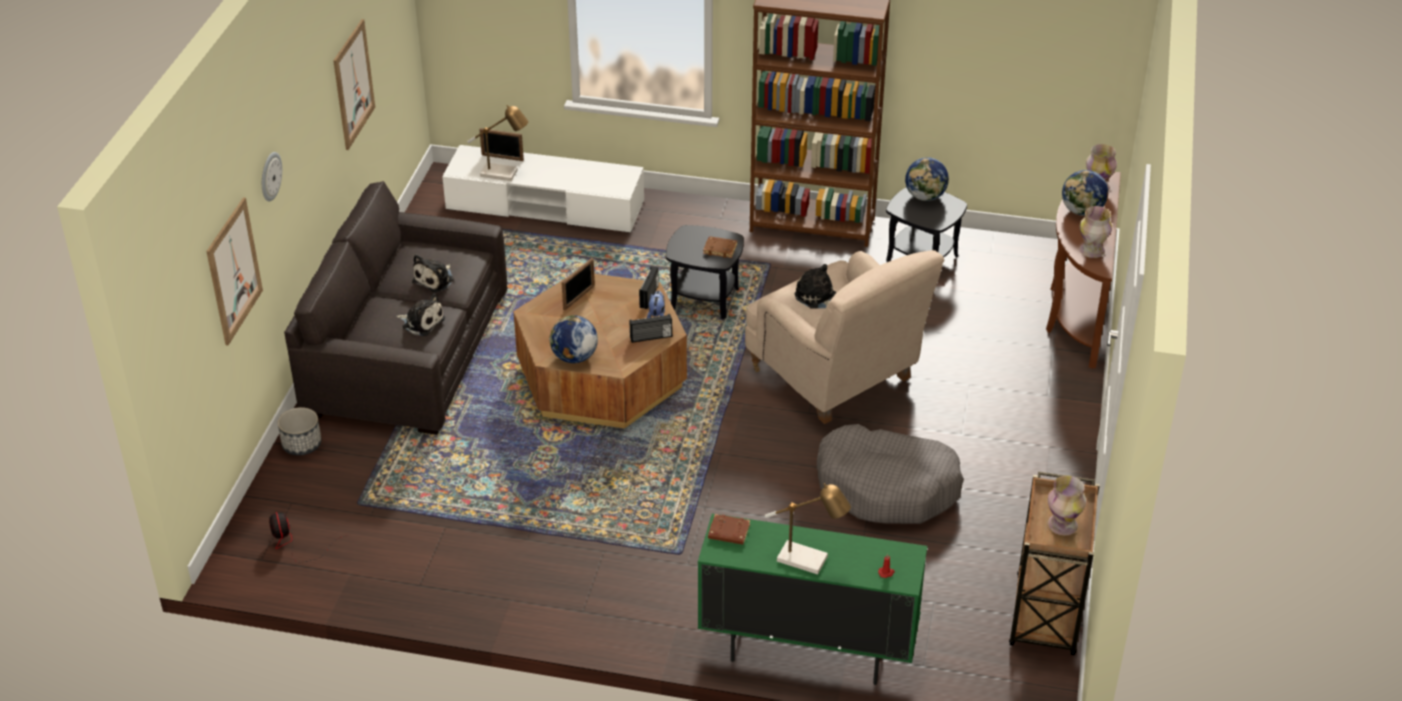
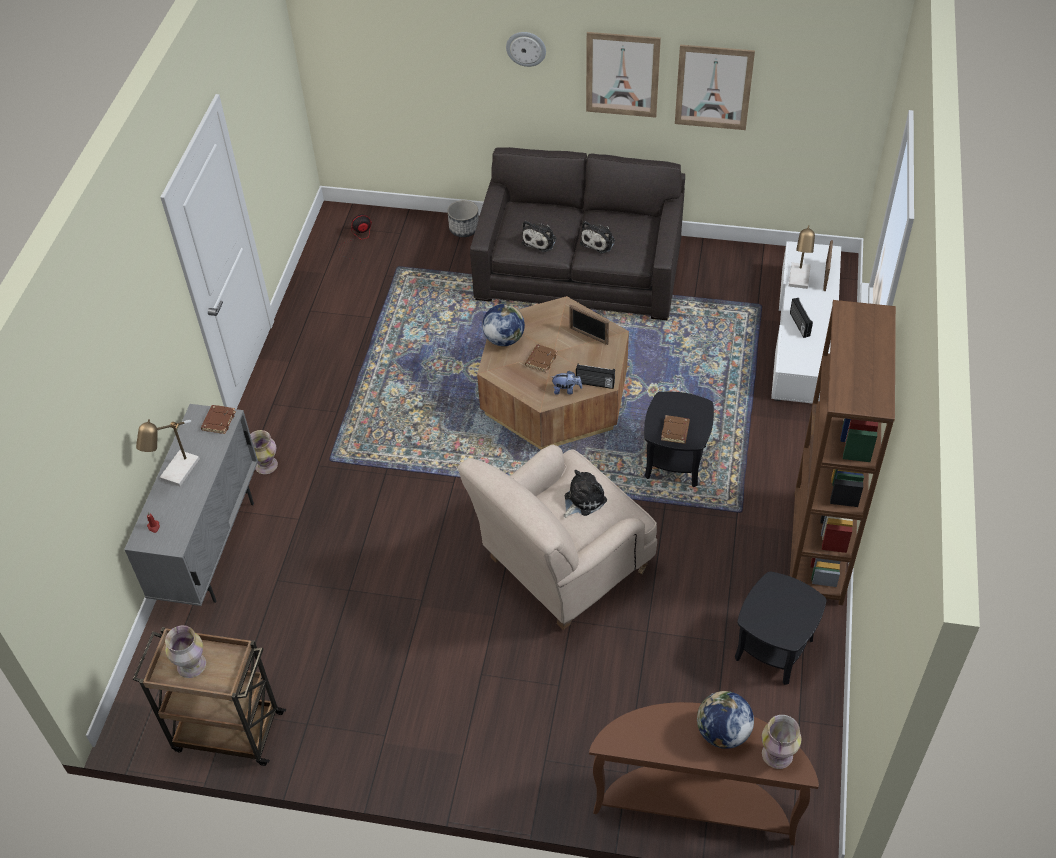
camera: 90 degrees right, 10 degrees up
picture [206,198,263,345] -> picture moved to [586,32,661,118]
plush toy [412,254,454,292] -> plush toy turned 90 degrees counterclockwise [580,221,615,253]
radio [630,314,672,343] -> radio moved to [790,298,813,338]
green cabinet [698,514,928,685] -> grey cabinet [124,404,258,606]
grey dog bed [817,424,964,524] -> none
globe [905,157,949,201] -> none
vase [1079,206,1112,258] -> vase moved to [250,430,278,474]
none -> brown book [525,345,558,373]

